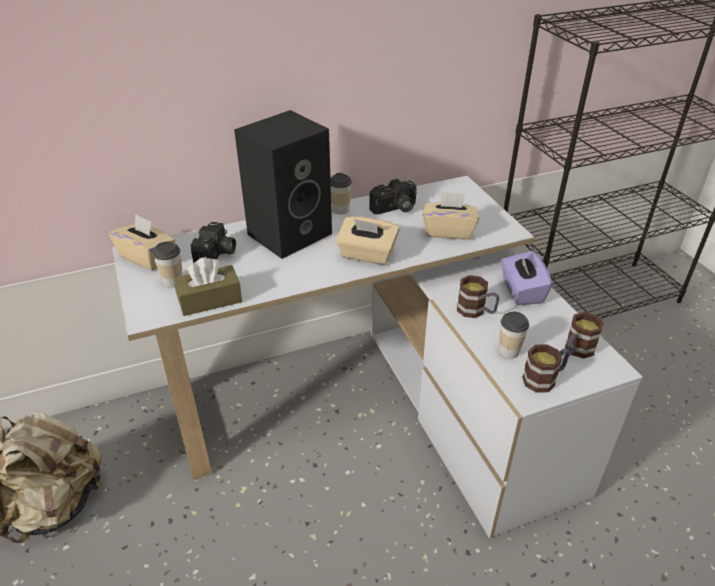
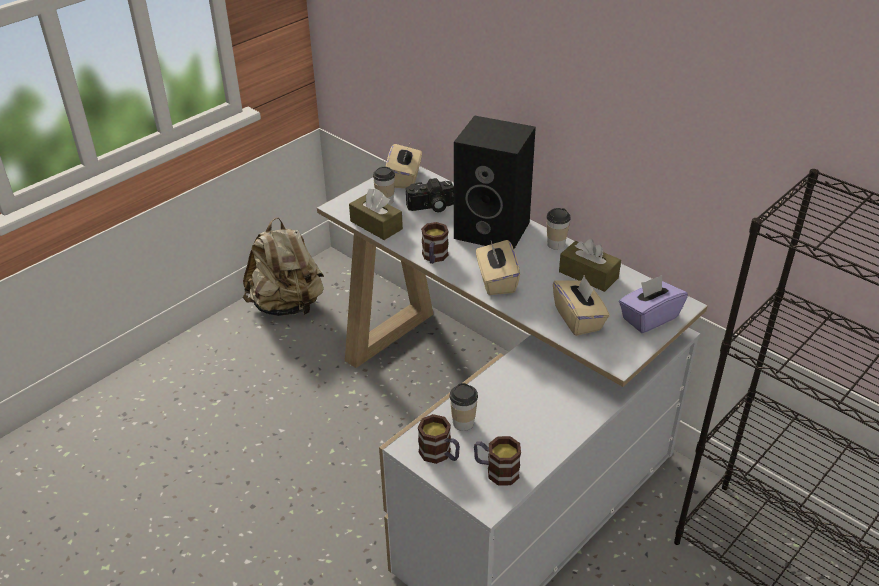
camera: 65 degrees right, 0 degrees up
camera [369,179,417,214] -> brown tissue box [559,239,621,292]
mug [457,275,499,318] -> mug moved to [421,222,449,264]
purple tissue box [501,251,552,305] -> purple tissue box moved to [619,275,688,333]

